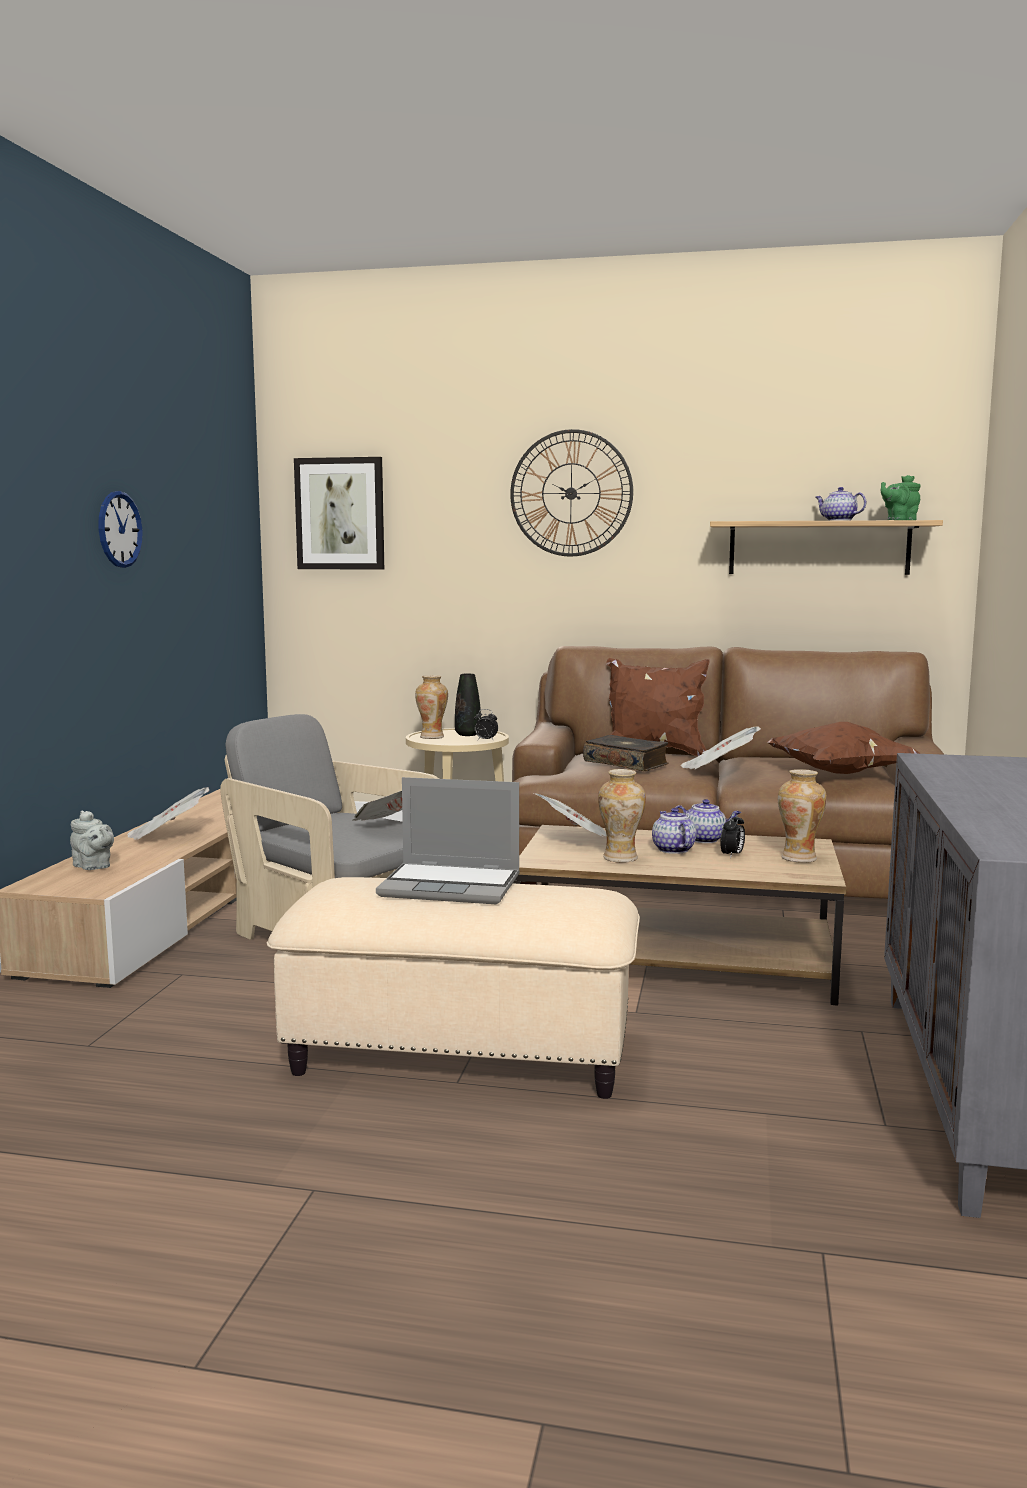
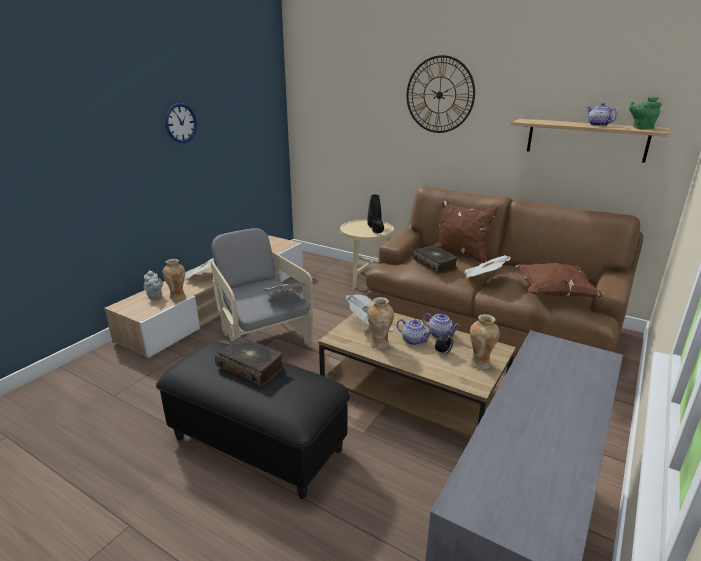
camera: 20 degrees right, 15 degrees up
beige ottoman [267,877,640,1099] -> black ottoman [156,342,350,499]
picture [294,457,384,570] -> none
laptop [376,777,520,904] -> book [215,337,285,386]
vase [415,675,448,739] -> vase moved to [163,259,186,300]
teapot [652,808,696,854] -> teapot turned 120 degrees clockwise [397,319,433,345]

